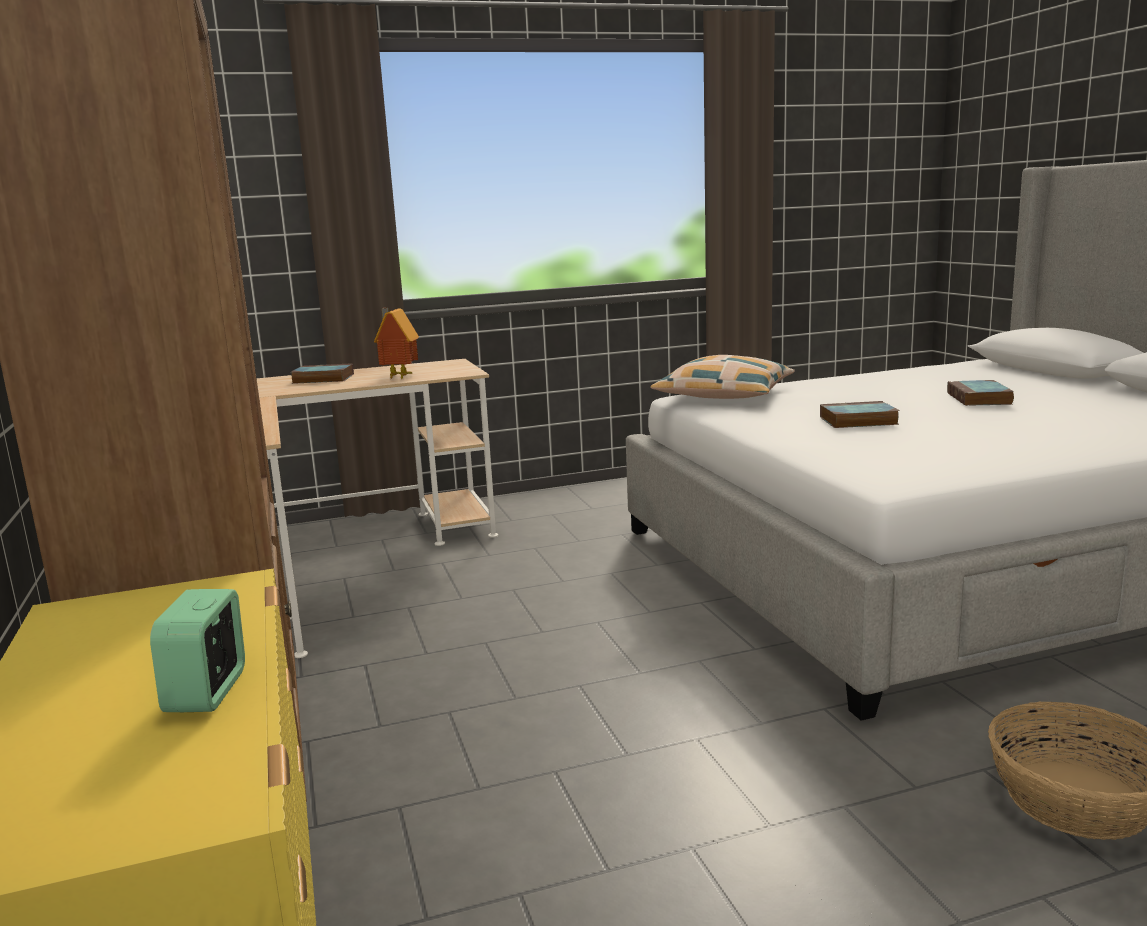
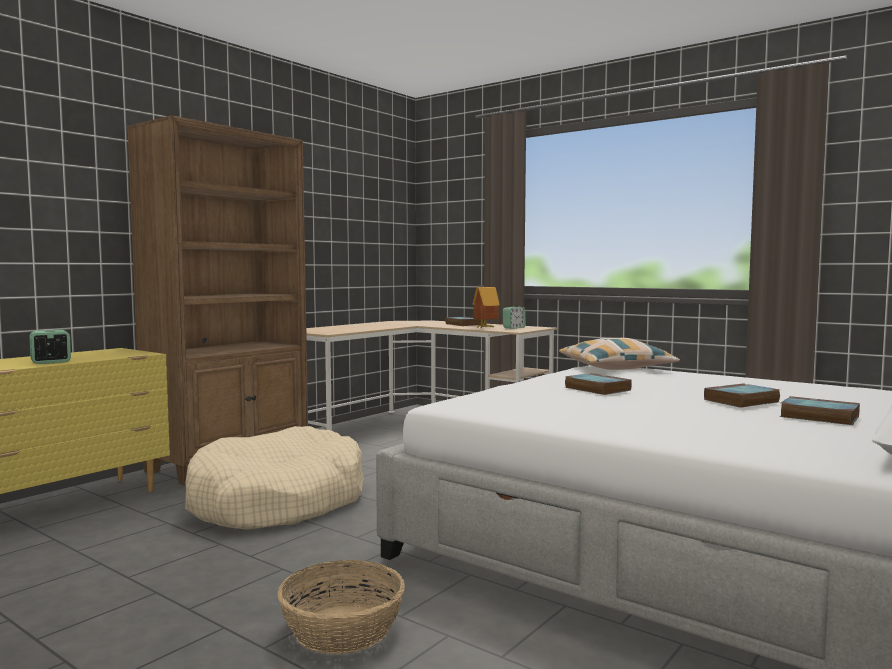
camera: 55 degrees right, 10 degrees down
none -> beige dog bed [185,426,364,530]
none -> alarm clock [503,307,526,329]
none -> book [780,396,860,425]

